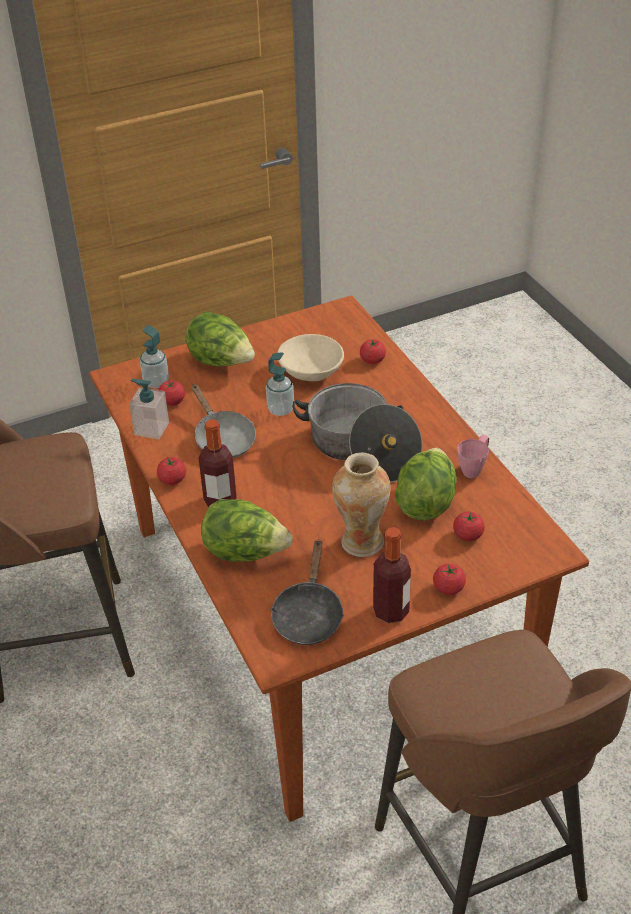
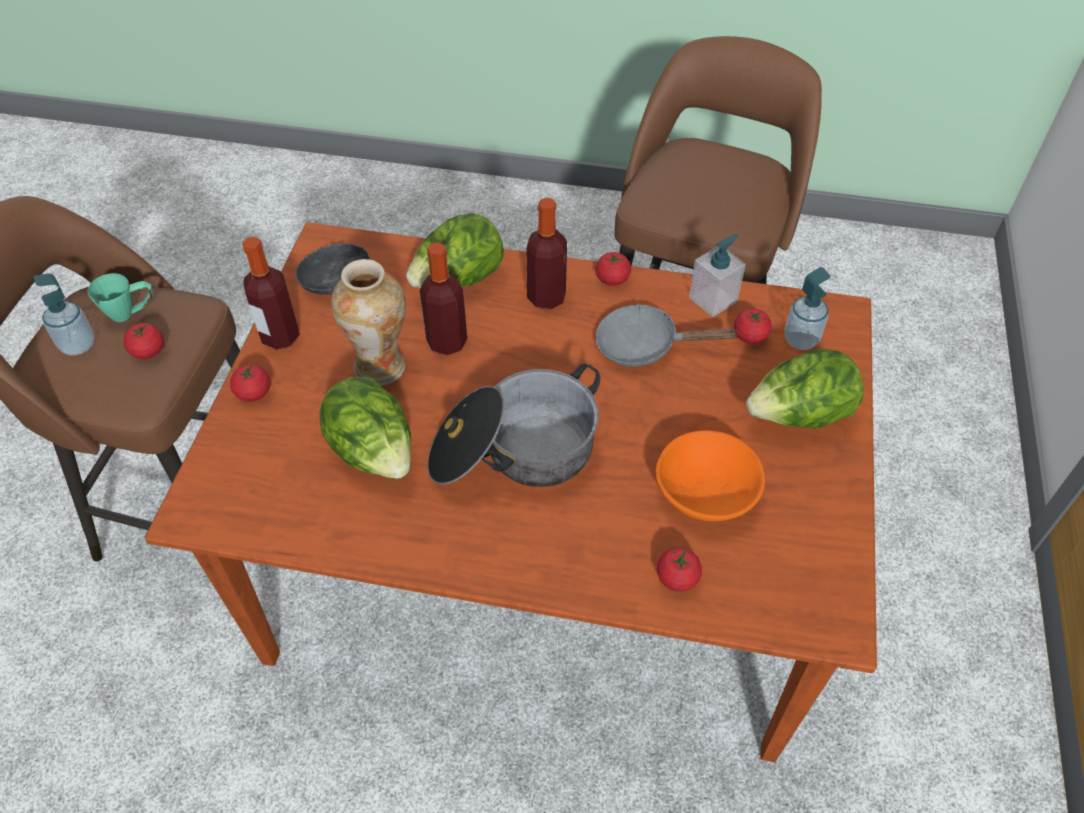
camera: 125 degrees right, 10 degrees up
soap dispenser [266,352,294,416] -> soap dispenser moved to [33,274,94,355]
beige bowl [277,334,344,381] -> orange bowl [656,431,765,521]
tomato [453,512,485,541] -> tomato moved to [124,322,164,359]
pink mug [457,435,489,478] -> none
none -> green mug [87,273,153,322]
none -> bottle [420,243,467,356]

